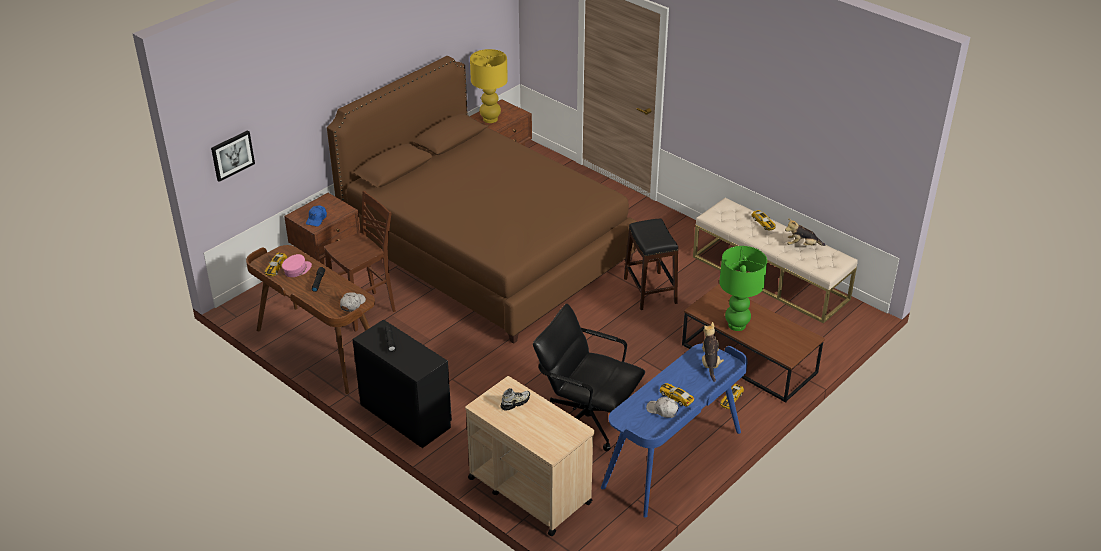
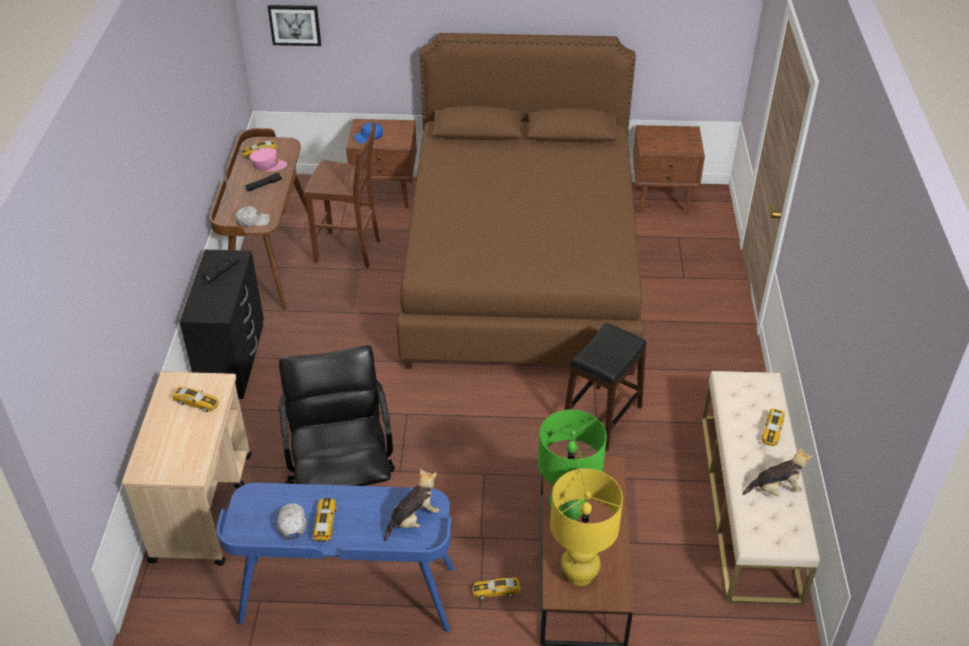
camera: 50 degrees right, 5 degrees up
yellow table lamp [470,49,508,123] -> yellow table lamp moved to [550,468,623,586]
shoe [501,388,530,411] -> toy car [172,386,219,412]
plush toy [785,218,825,246] -> plush toy turned 120 degrees clockwise [742,447,812,496]

